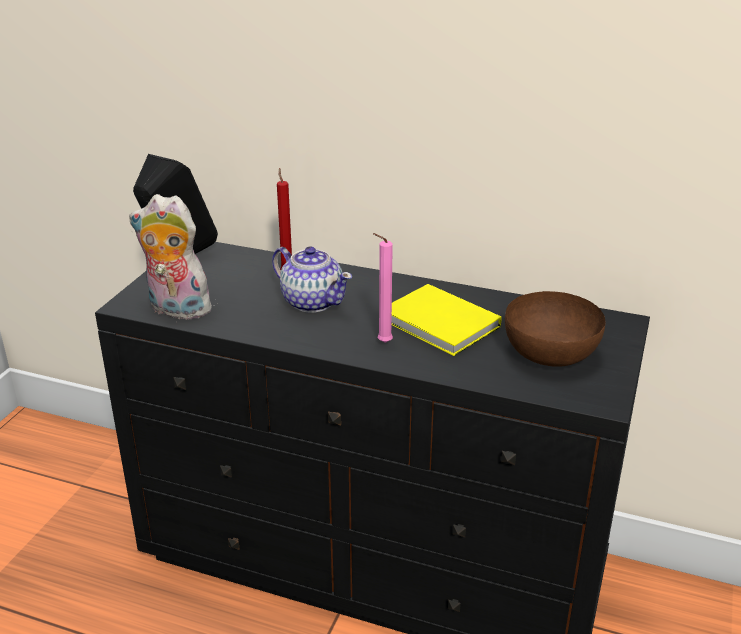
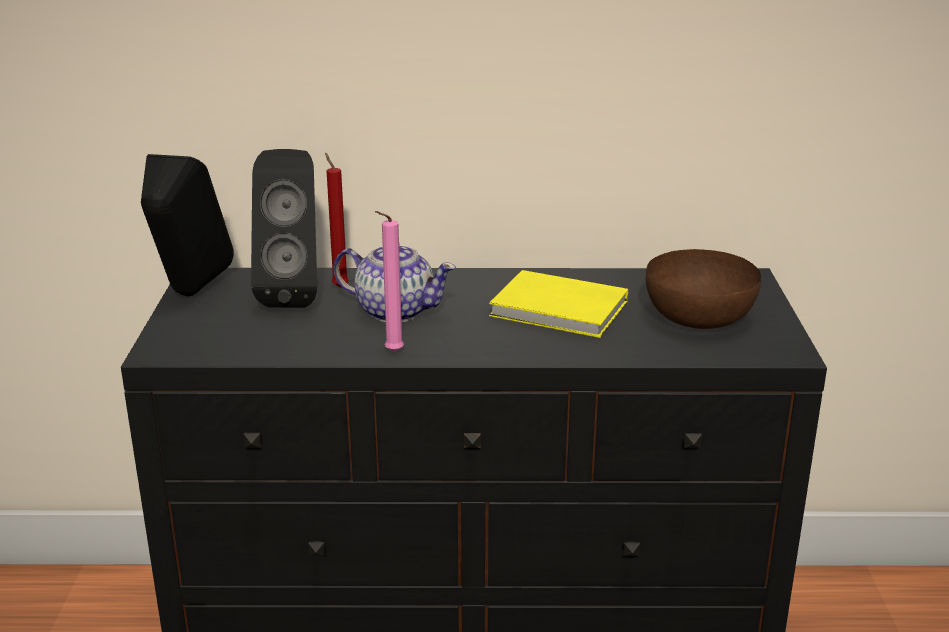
camera: 20 degrees left, 5 degrees down
plush toy [129,194,219,320] -> none
pink candle [373,233,393,343] -> pink candle moved to [375,211,404,352]
none -> black speaker [251,149,317,308]

